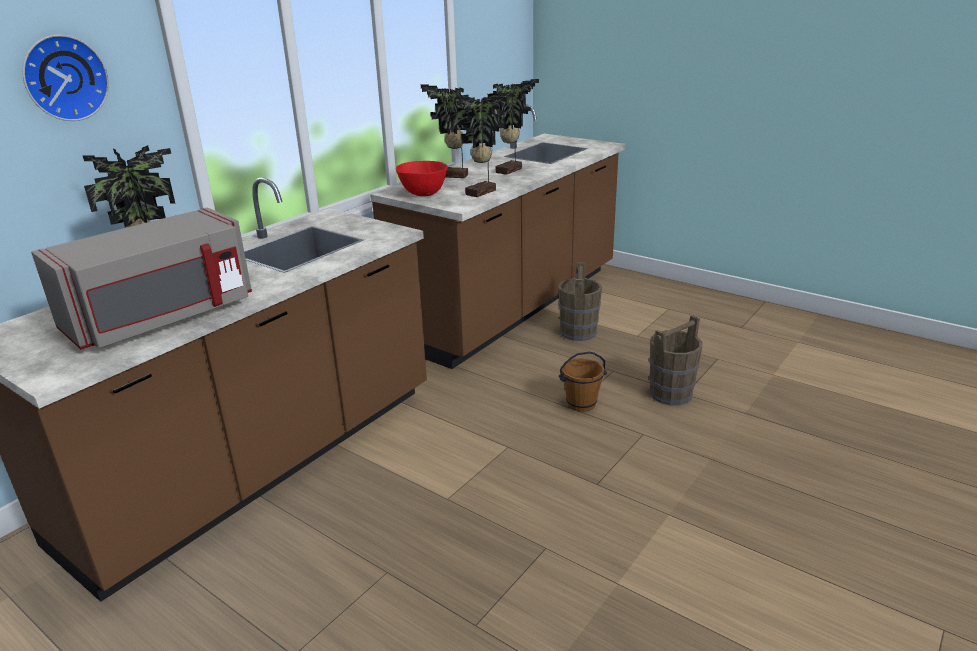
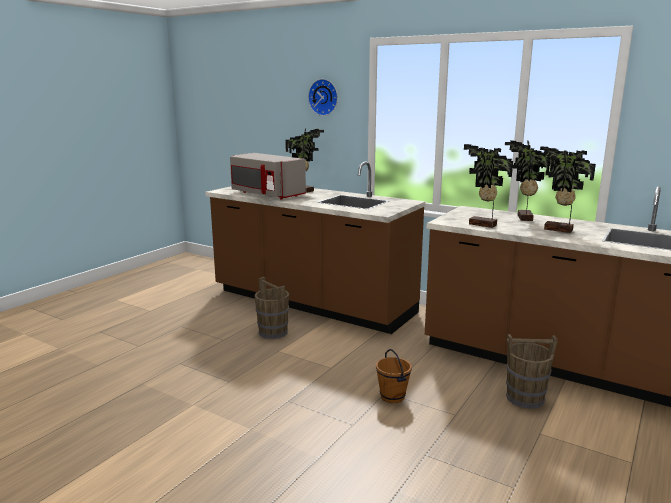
camera: 85 degrees right, 10 degrees down
red bowl [396,161,448,196] -> none
brown bucket [649,315,702,405] -> brown bucket moved to [255,277,289,339]

